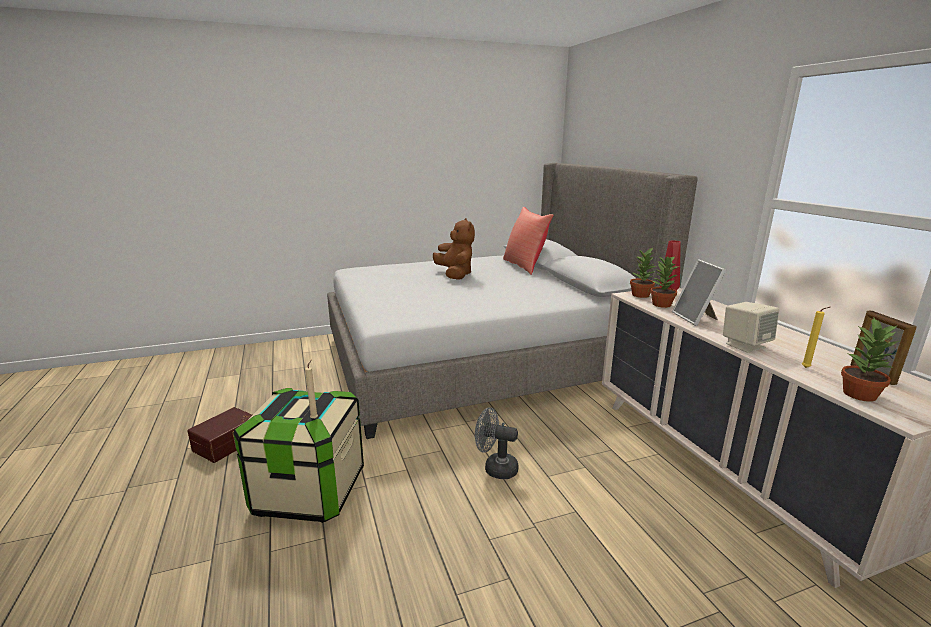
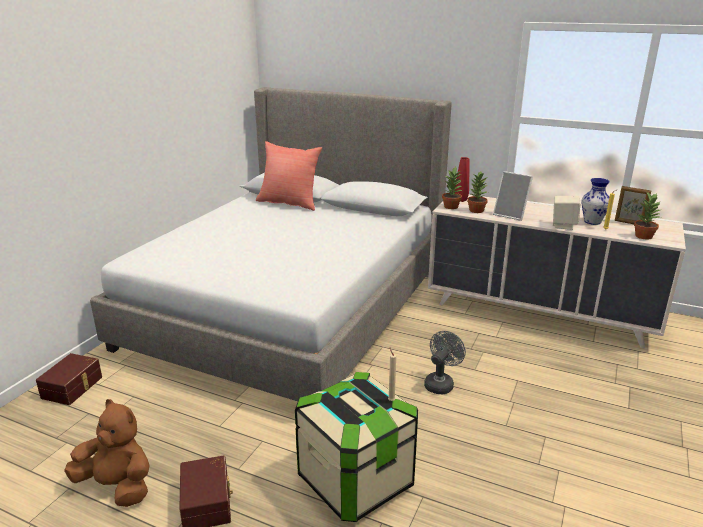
camera: 45 degrees left, 5 degrees up
brown plush toy [433,218,475,280] -> brown plush toy moved to [64,399,150,507]
grey fan [475,408,519,479] -> grey fan turned 150 degrees clockwise [424,331,466,394]
none -> brown storage box [36,353,102,405]
none -> vase [581,178,610,225]

